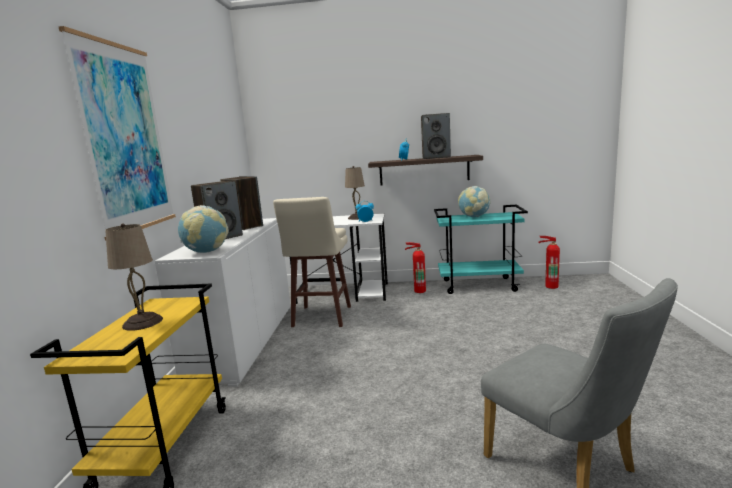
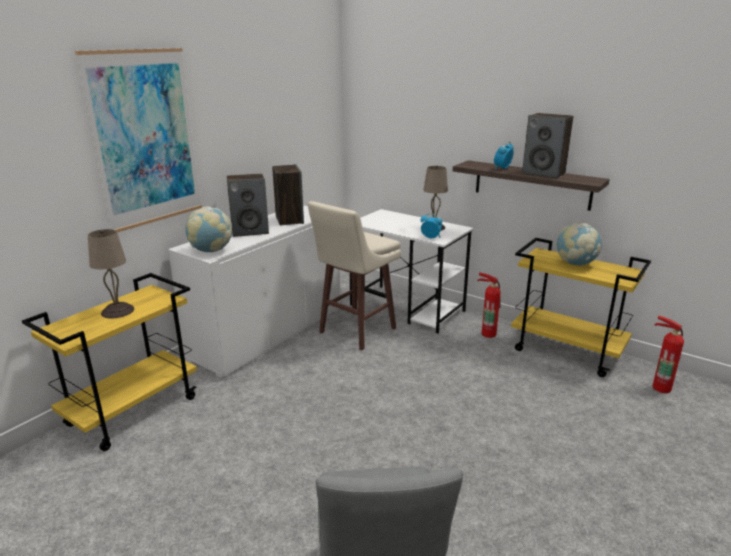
camera: 30 degrees right, 10 degrees up
turquoise cart [434,205,528,294] -> yellow cart [511,238,651,377]

